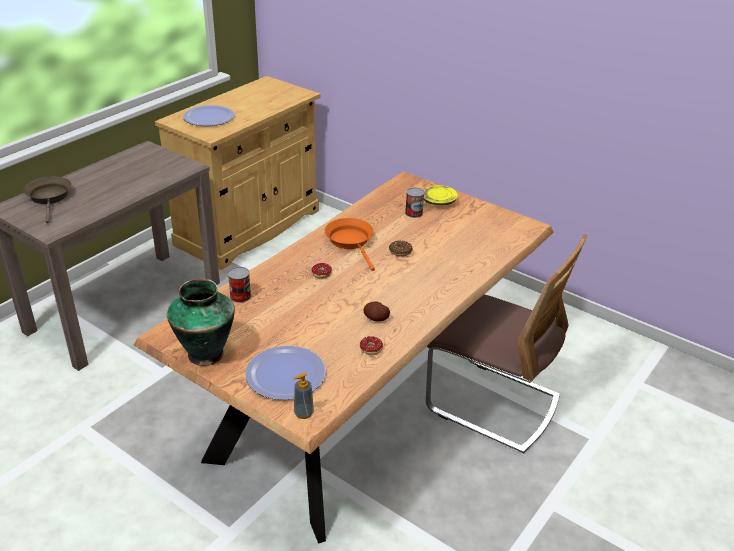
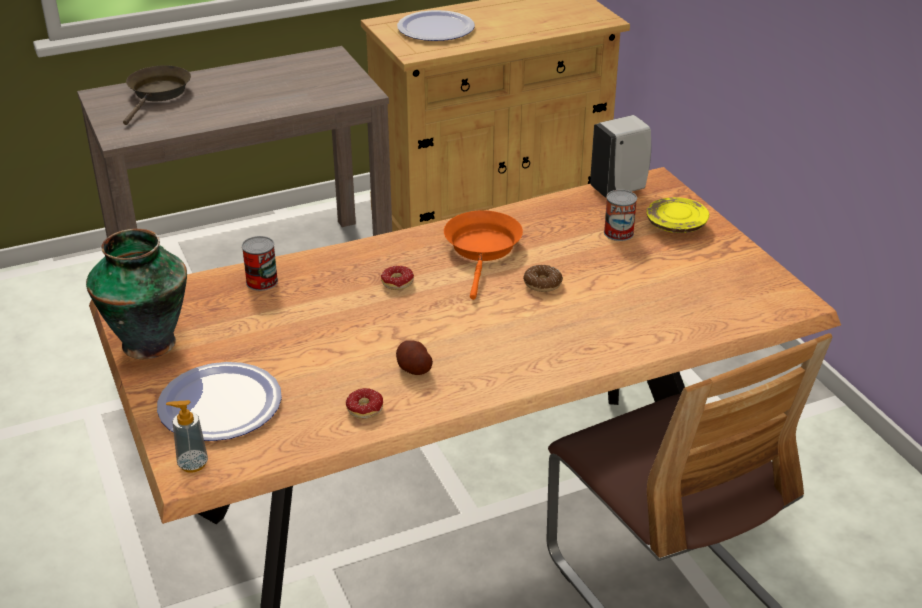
camera: 30 degrees right, 0 degrees up
none -> white soap dispenser [590,115,651,198]

